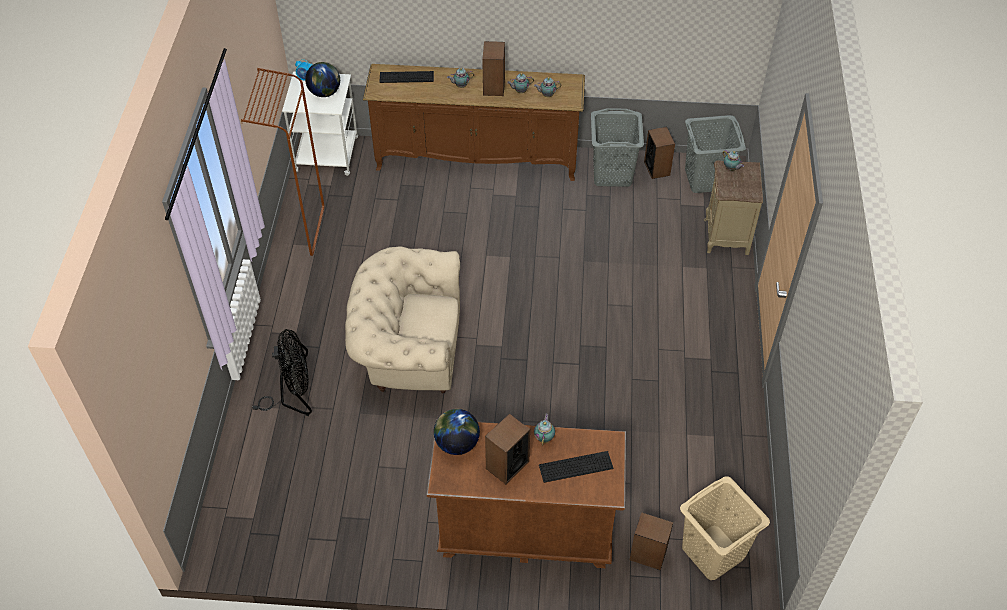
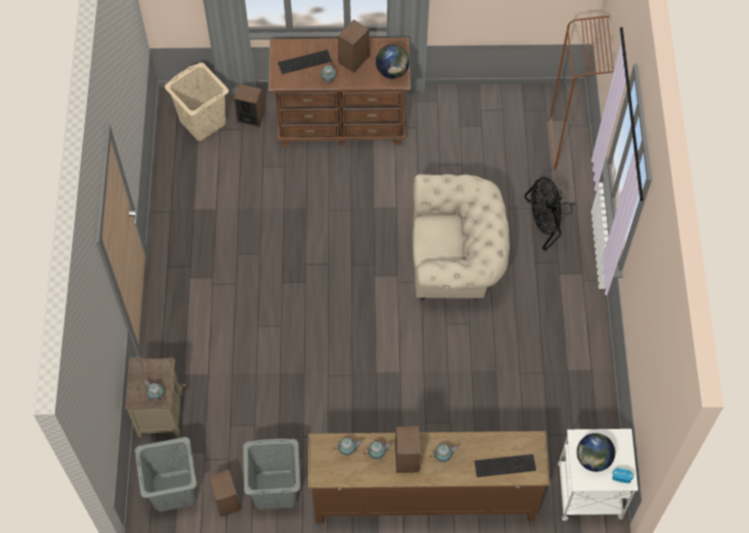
camera: 175 degrees right, 10 degrees up
brown clothes rack [241,68,324,256] -> brown clothes rack moved to [550,15,614,169]

